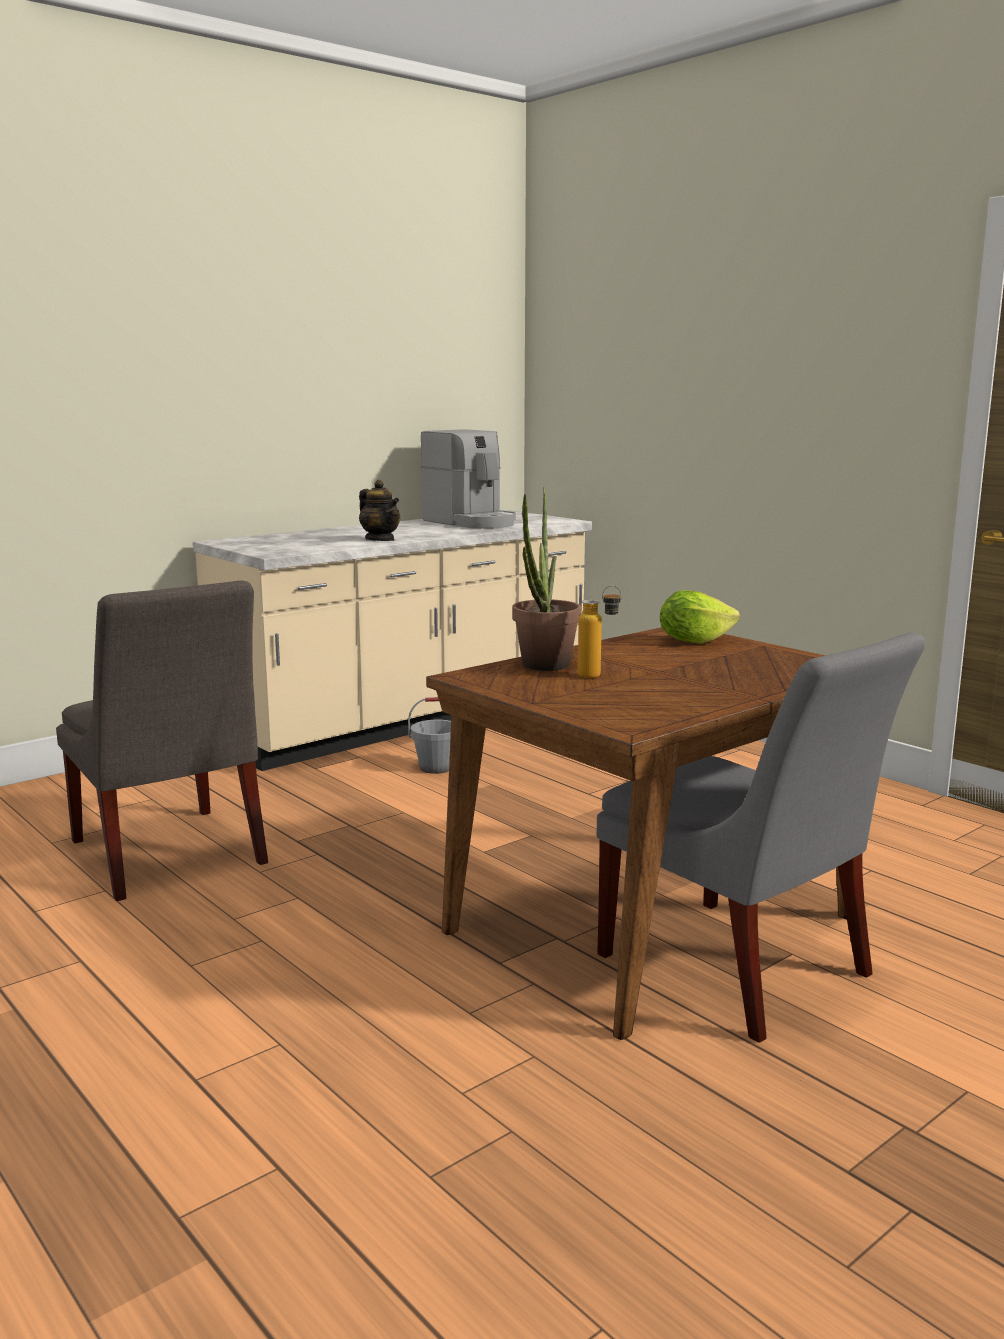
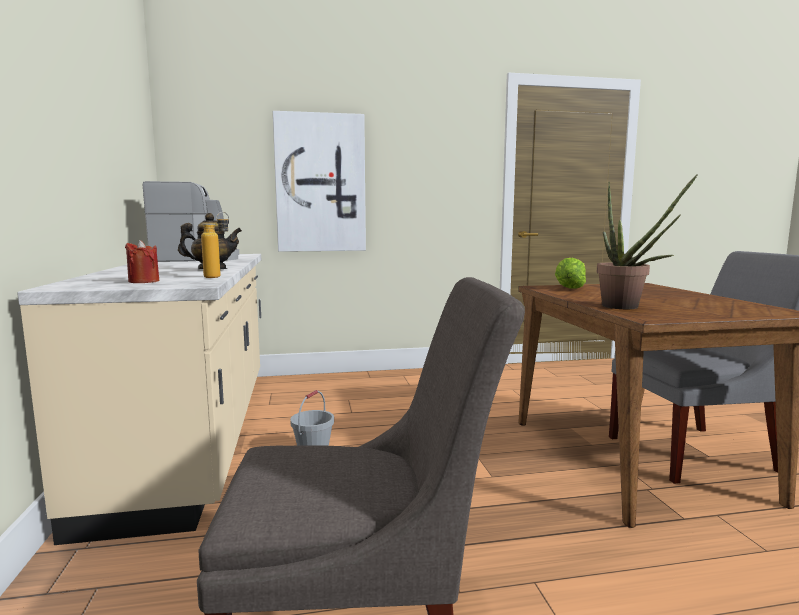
camera: 60 degrees left, 5 degrees down
bottle [578,586,622,678] -> bottle moved to [201,212,229,278]
none -> red candle [125,240,159,283]
none -> picture [273,111,366,252]

